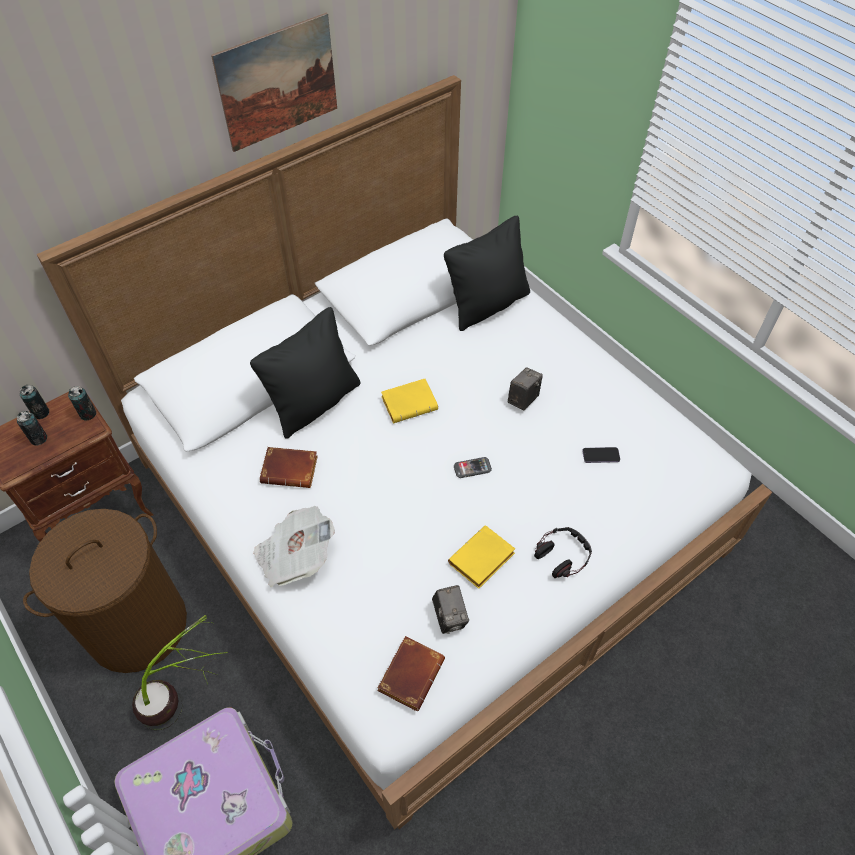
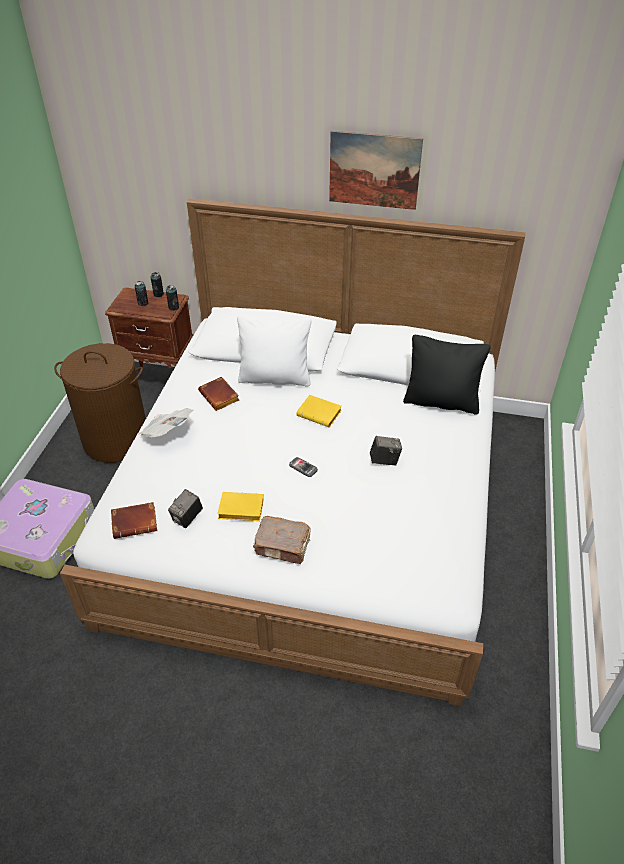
camera: 50 degrees right, 10 degrees down
potted plant [132,615,228,730] -> none
black pillow [250,307,361,439] -> white pillow [237,315,312,387]
headphones [534,527,592,578] -> brown book [253,516,311,564]
phone [582,447,620,463] -> none

